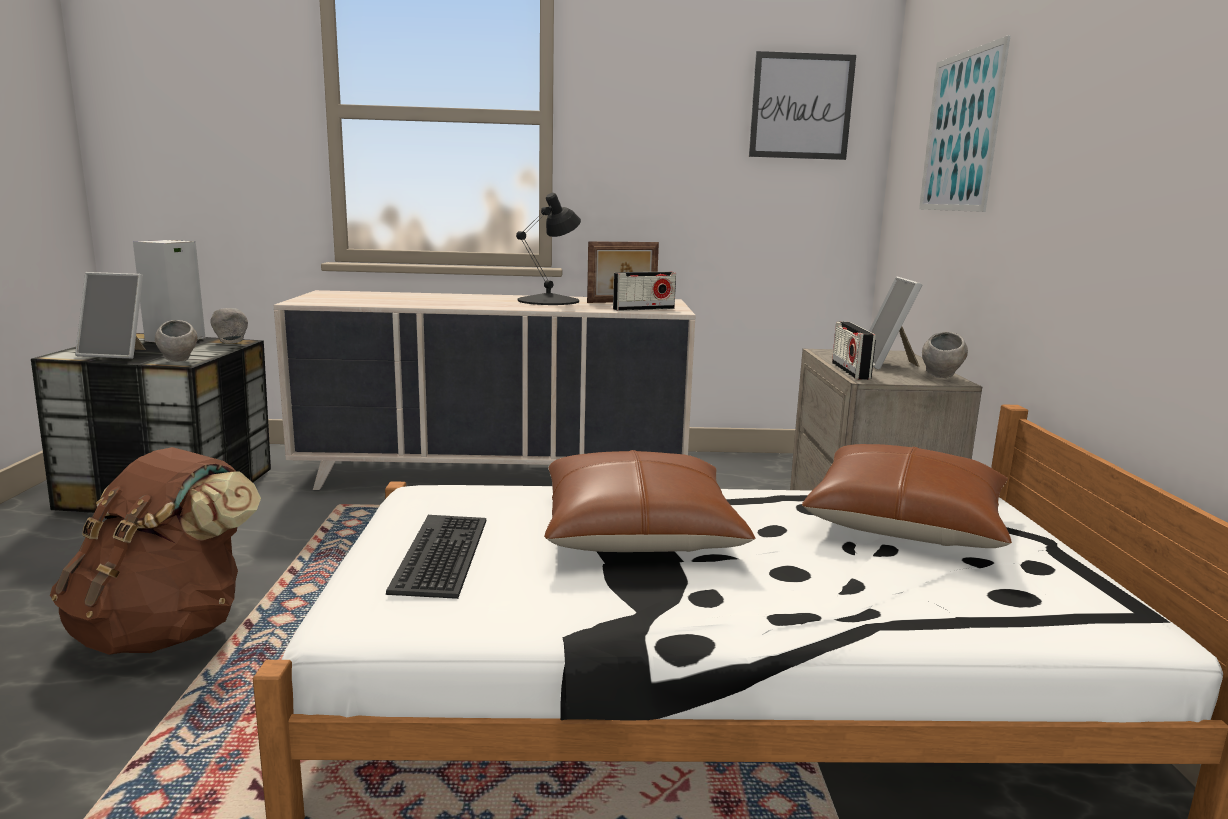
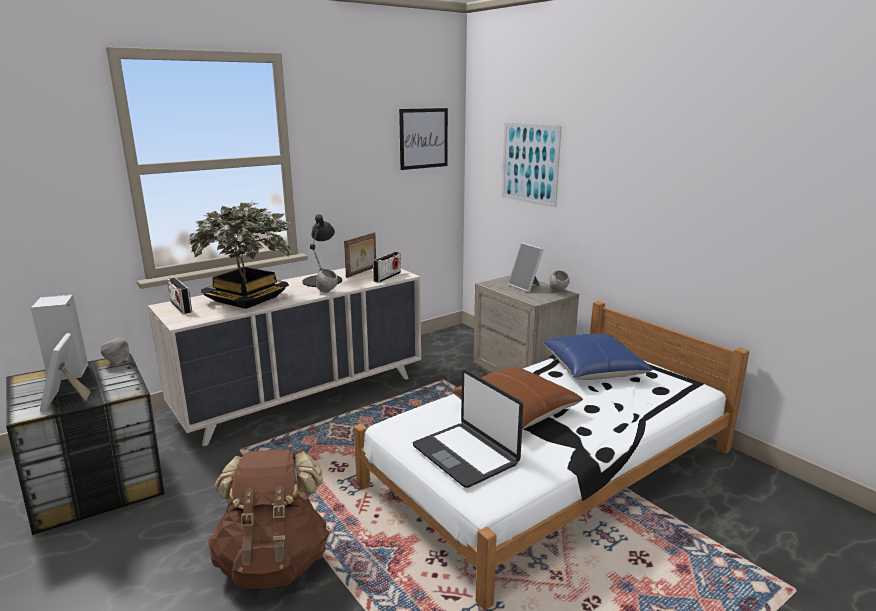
camera: 35 degrees left, 5 degrees up
picture frame [75,272,146,359] -> picture frame turned 105 degrees clockwise [40,333,91,412]
grey bowl [155,320,198,362] -> grey bowl moved to [316,269,338,293]
keyboard [386,515,486,599] -> laptop [413,370,523,488]
brown pillow [802,444,1012,548] -> blue pillow [543,334,652,380]
radio [832,322,876,380] -> radio moved to [167,278,192,314]
none -> potted plant [189,201,292,309]

